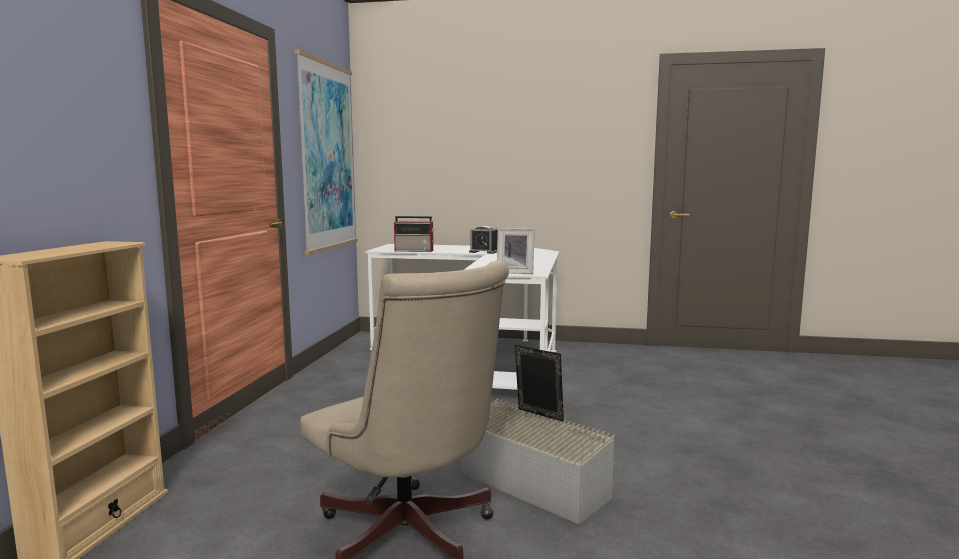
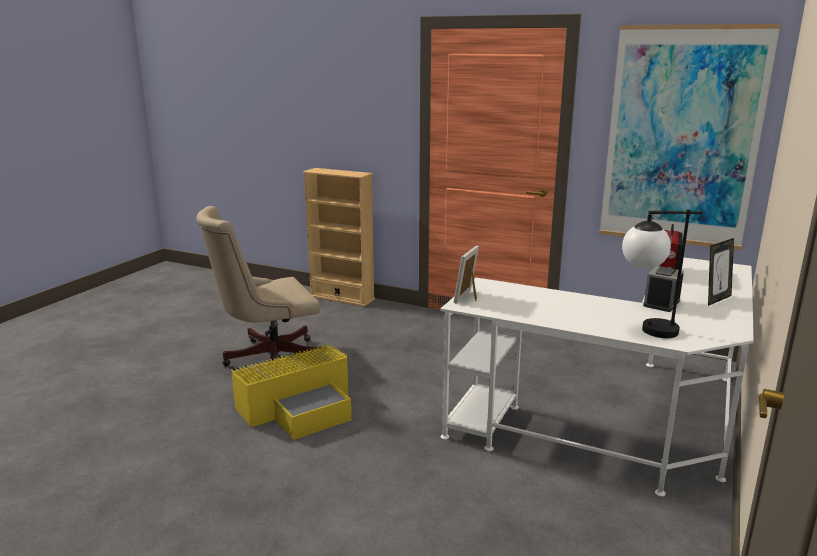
camera: 105 degrees right, 10 degrees up
grey storage box [461,398,615,524] -> yellow storage box [231,344,352,440]
picture frame [515,345,564,422] -> picture frame moved to [708,238,734,306]
none -> table lamp [622,209,703,338]

